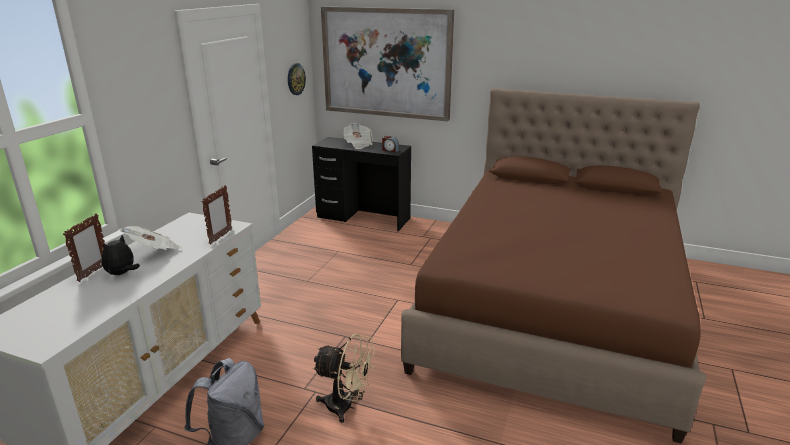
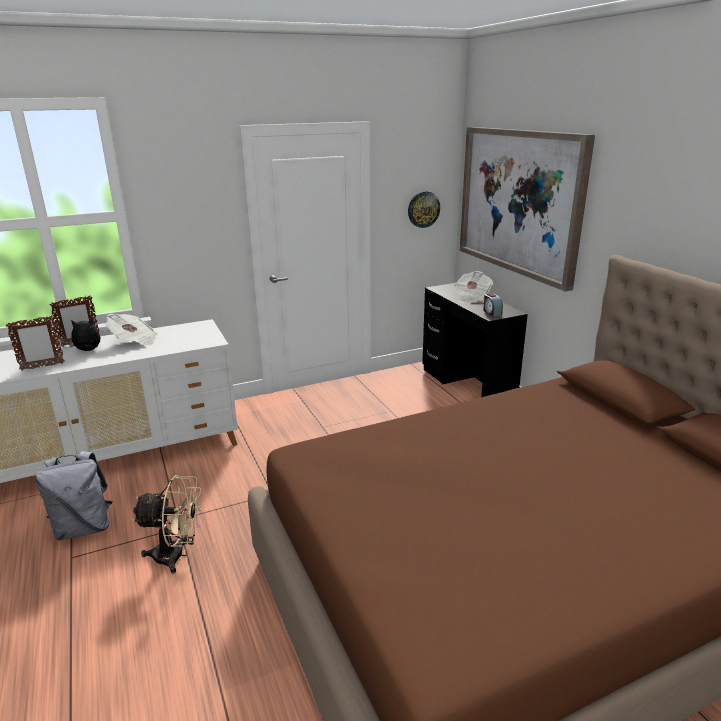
camera: 45 degrees right, 0 degrees up
picture frame [202,185,232,245] -> picture frame moved to [6,315,65,371]
beige fan [312,334,375,423] -> beige fan turned 60 degrees counterclockwise [133,475,202,574]

